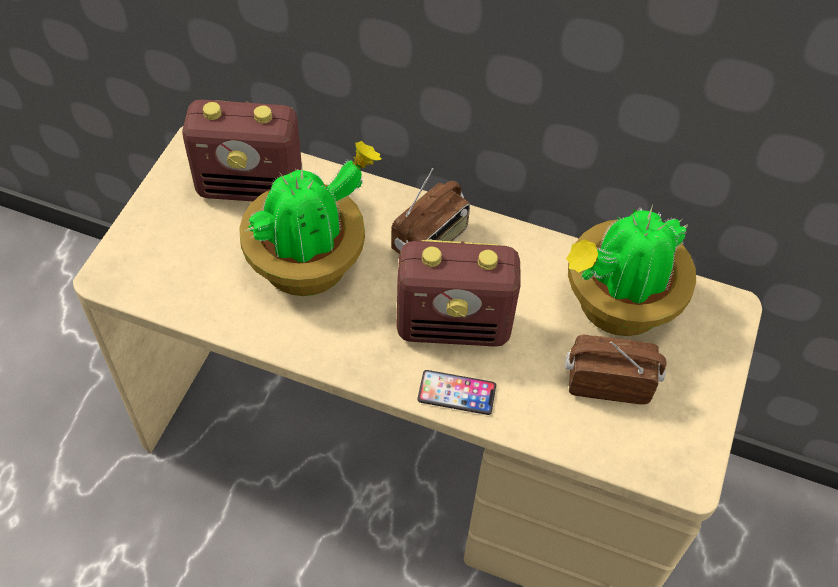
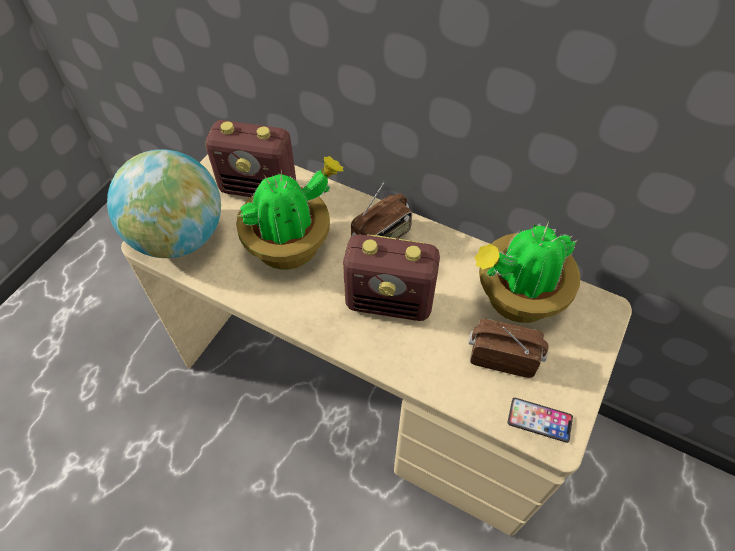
camera: 10 degrees right, 0 degrees up
phone [417,370,496,415] -> phone moved to [507,398,573,443]
none -> globe [107,149,221,258]

